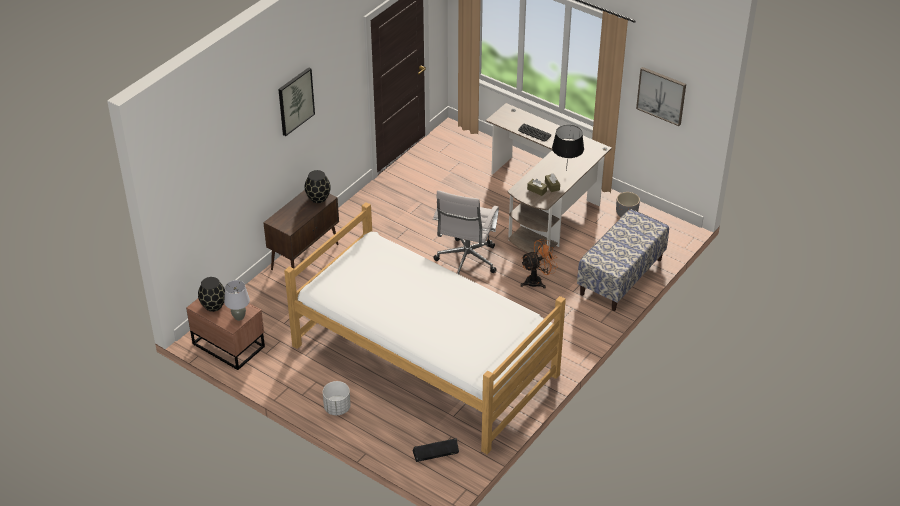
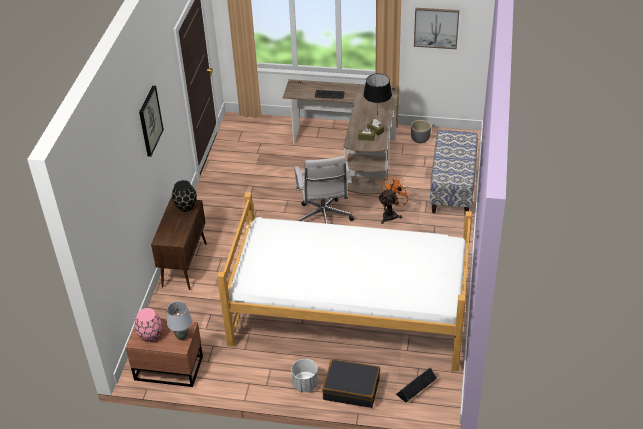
camera: 25 degrees left, 0 degrees up
black vase [198,277,225,312] -> pink vase [134,308,163,342]
none -> black suitcase [322,359,380,408]

